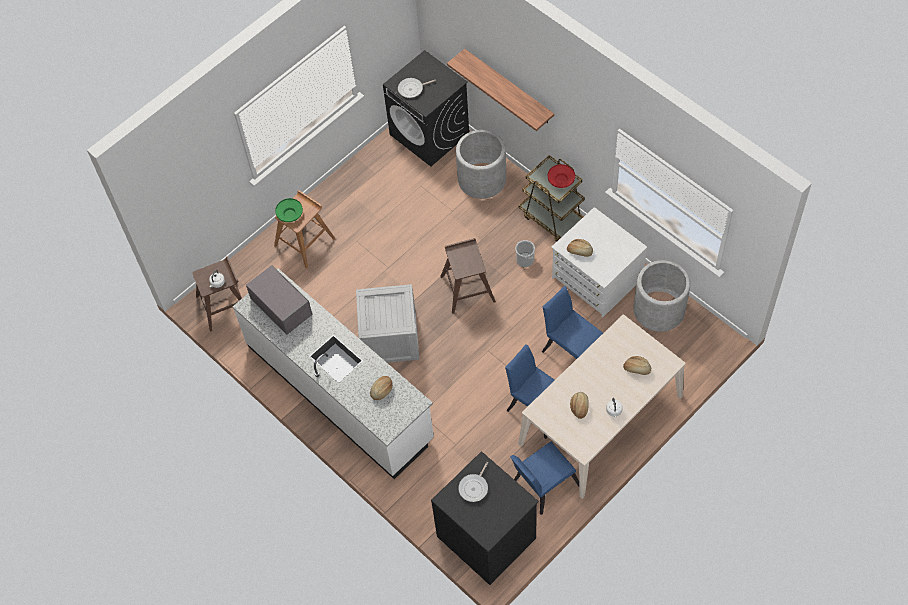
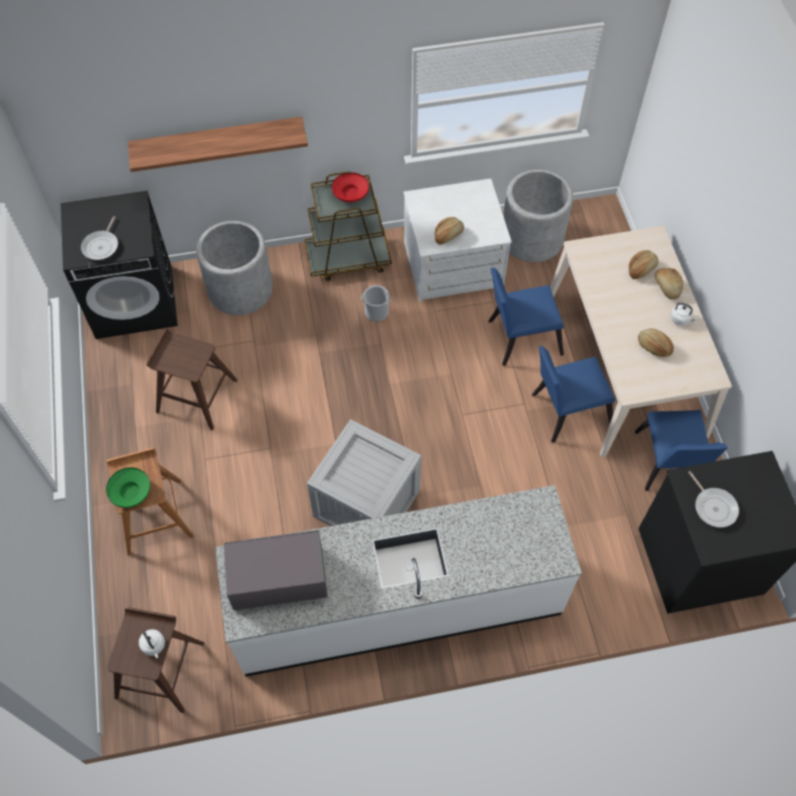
camera: 60 degrees left, 0 degrees up
bread [370,376,393,400] -> bread moved to [655,268,683,300]
brown stool [440,238,496,314] -> brown stool moved to [146,328,237,430]

